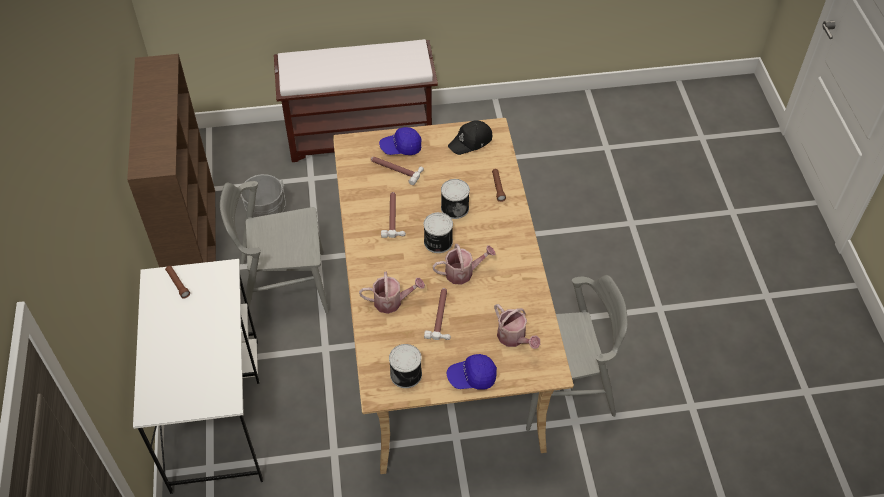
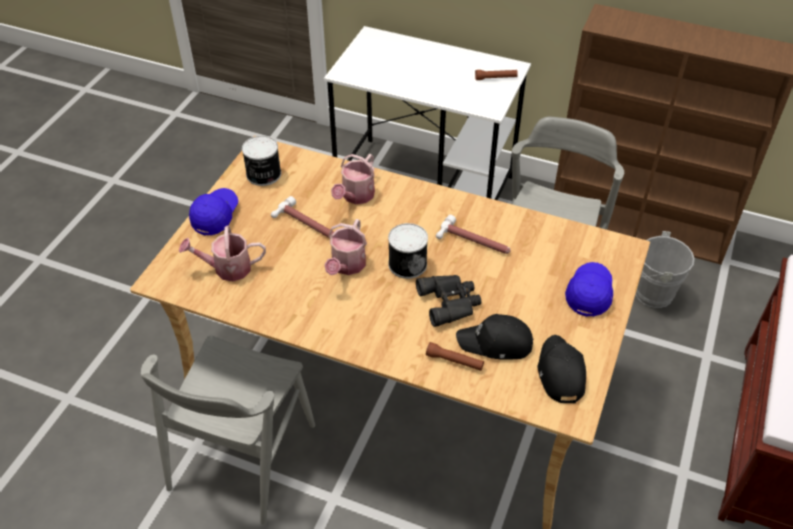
camera: 120 degrees right, 5 degrees down
hammer [371,157,424,185] -> none
can [441,179,470,219] -> black binoculars [416,275,481,327]
none -> black cap [456,314,534,360]

